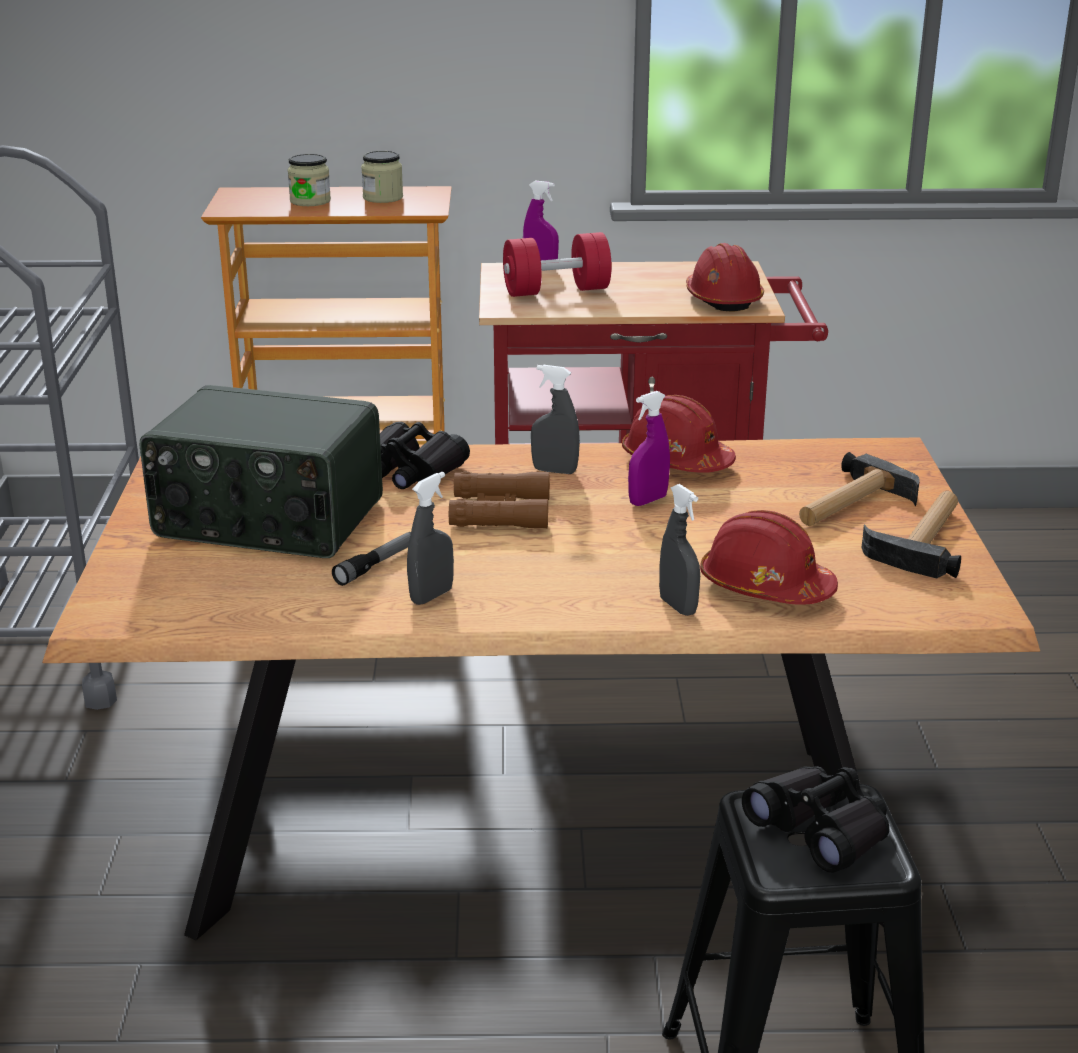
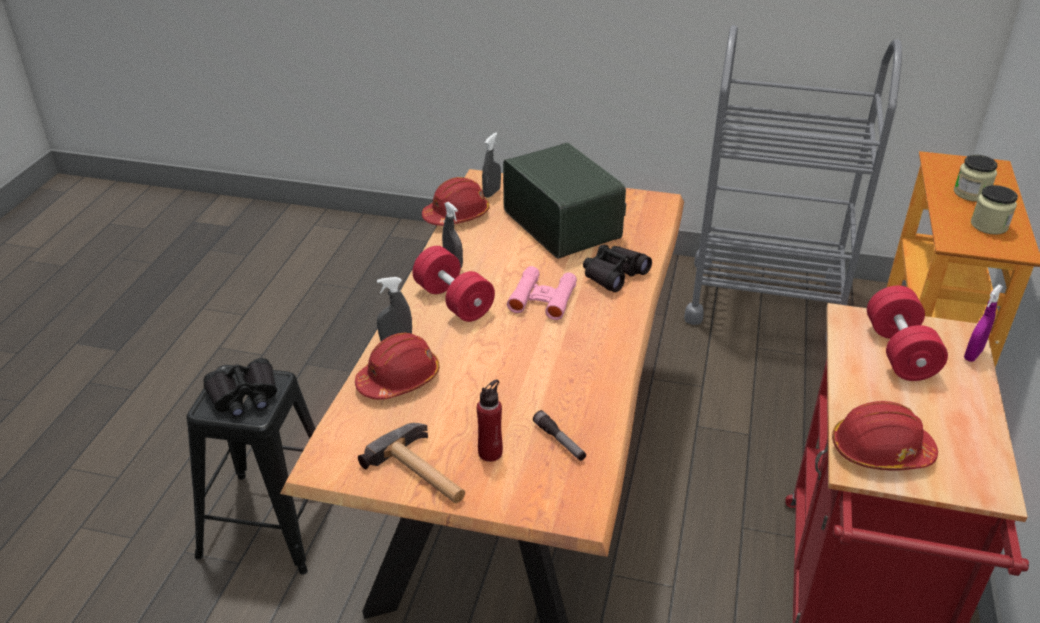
camera: 105 degrees right, 10 degrees up
radio [140,385,383,558] -> radio turned 120 degrees clockwise [503,143,626,259]
flashlight [332,532,411,586] -> flashlight moved to [533,410,586,461]
brown binoculars [449,471,550,528] -> pink binoculars [507,266,577,320]
grey spray bottle [531,365,580,474] -> grey spray bottle moved to [482,133,501,198]
red hard hat [622,395,736,473] -> red hard hat moved to [422,177,490,226]
purple spray bottle [628,391,670,506] -> none
hammer [799,452,920,526] -> red bottle [477,379,503,462]
none -> red dumbbell [413,246,495,322]

